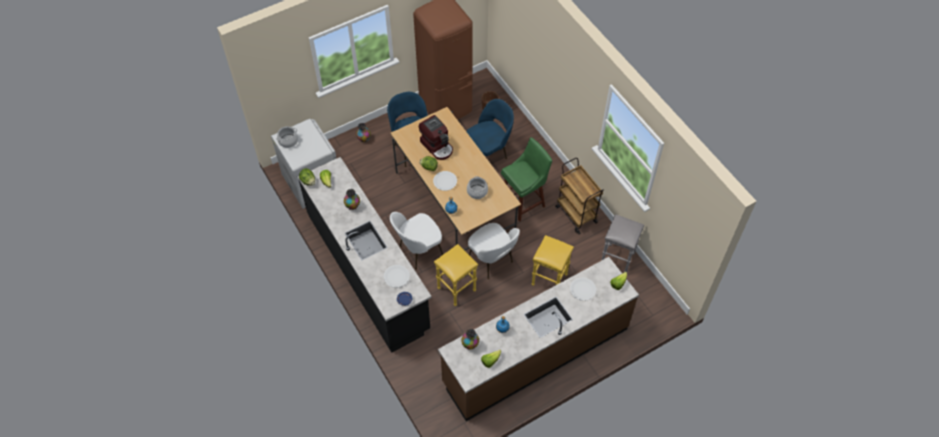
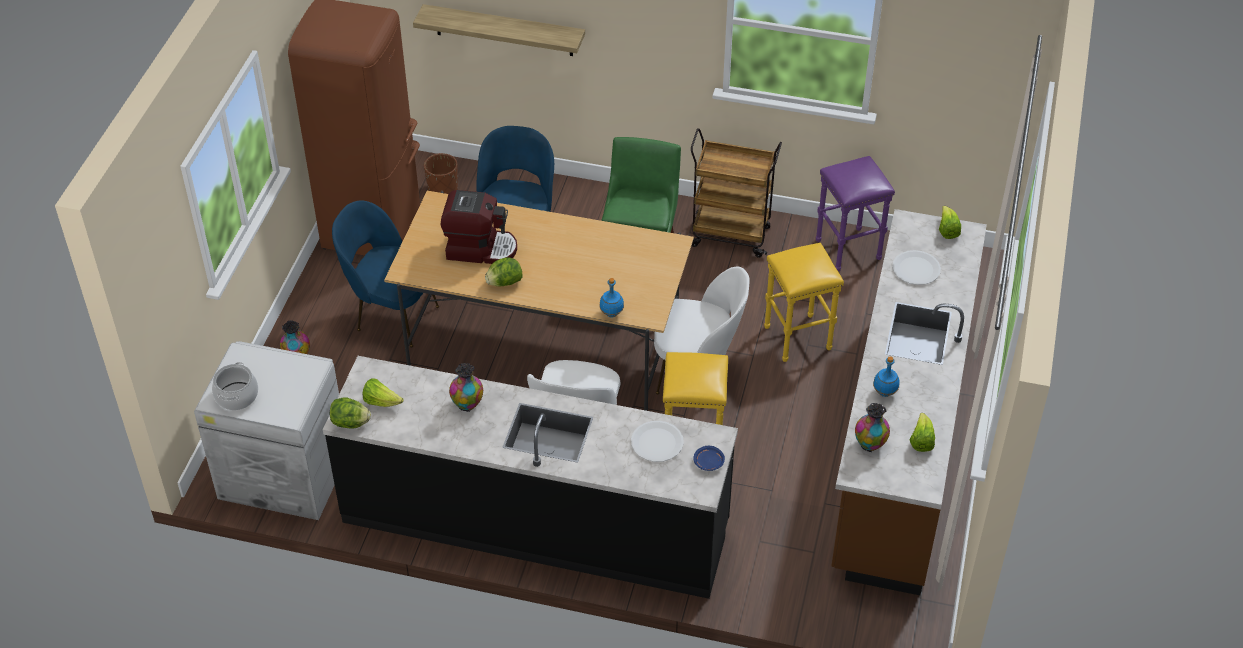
camera: 45 degrees left, 10 degrees down
white plate [433,171,457,191] -> none
cooking pot [467,176,488,199] -> none
grey stool [601,214,644,272] -> purple stool [816,156,895,272]
none -> shelf [413,4,585,56]

